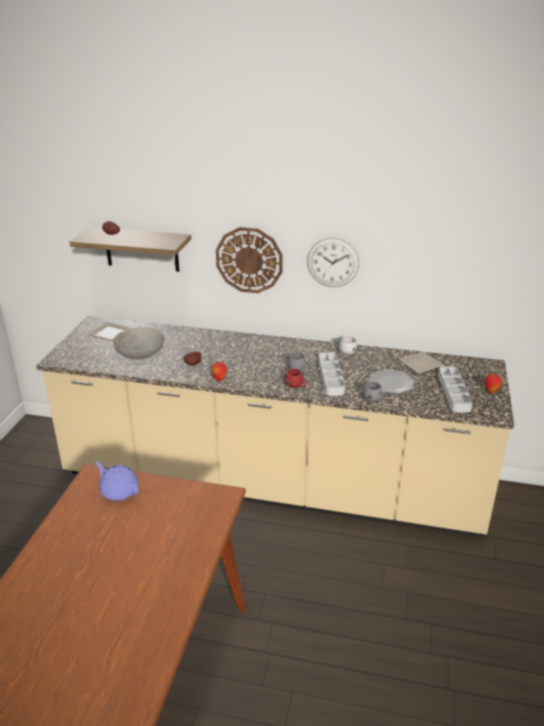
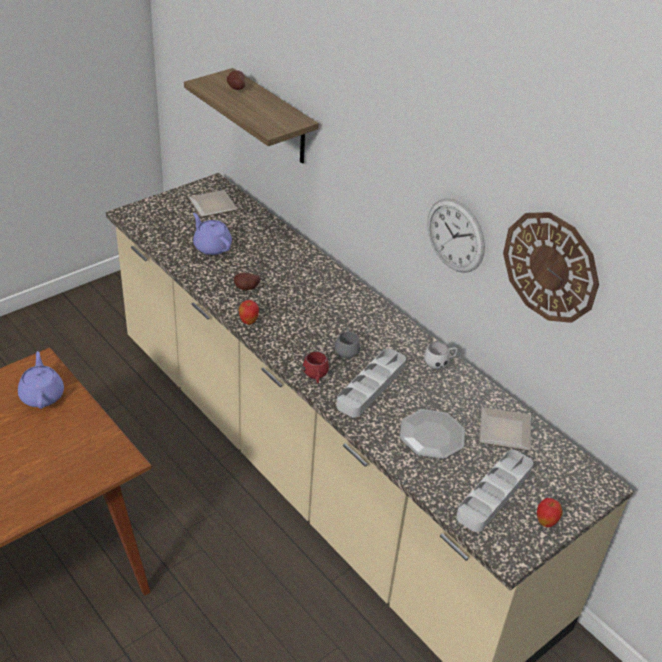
camera: 35 degrees right, 10 degrees up
grey bowl [113,327,165,359] -> purple teapot [193,213,232,255]
wall clock [216,227,283,293] -> wall clock moved to [503,212,599,323]
grey mug [362,381,387,402] -> none

